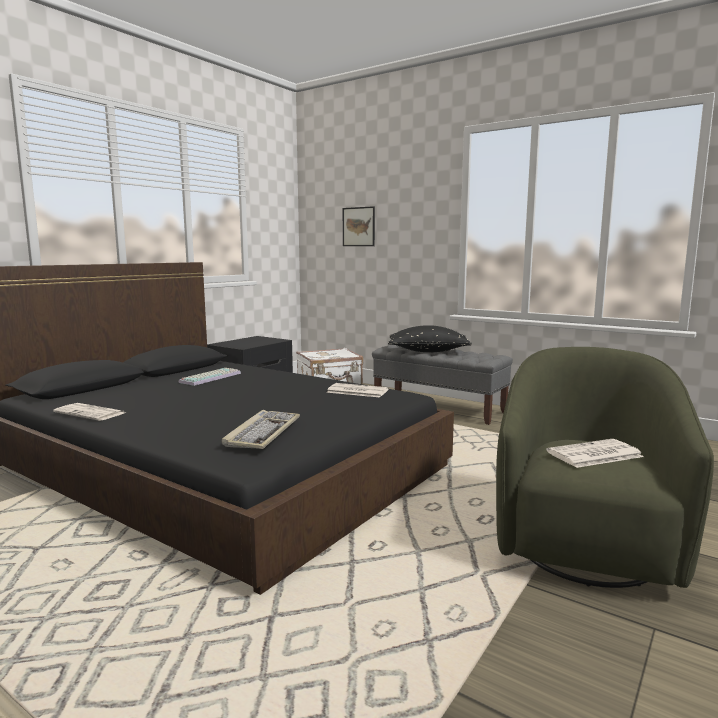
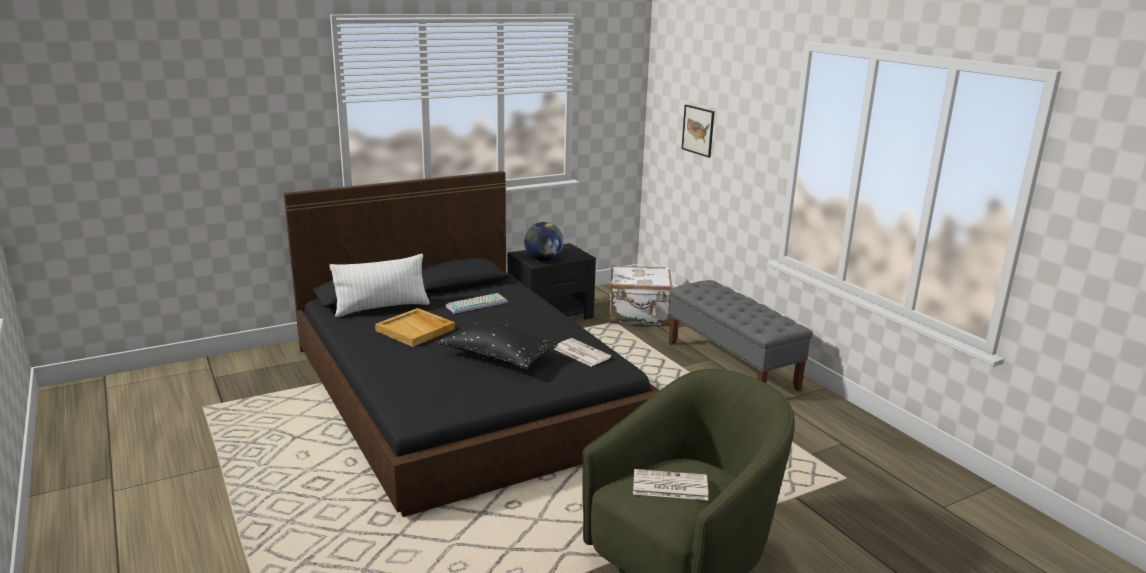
camera: 25 degrees right, 10 degrees up
newspaper [53,403,125,421] -> none
keyboard [222,410,300,449] -> none
black pillow [388,325,472,352] -> black pillow moved to [437,321,558,369]
none -> white pillow [329,254,430,317]
none -> beige tray [375,308,455,347]
none -> globe [524,222,563,261]

